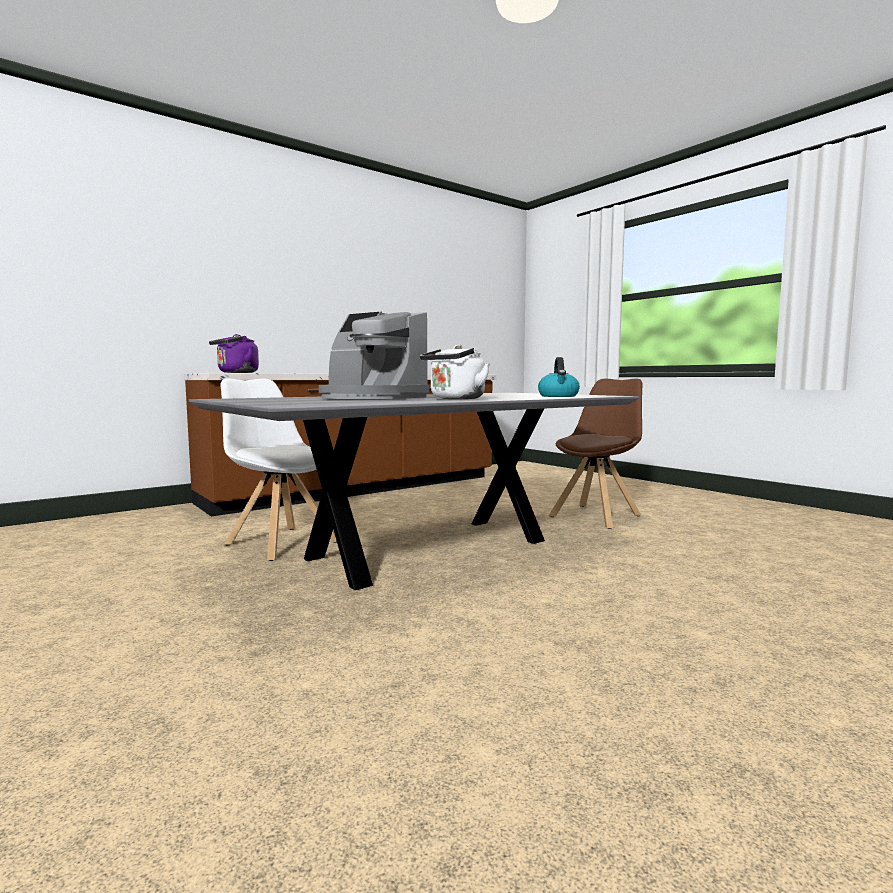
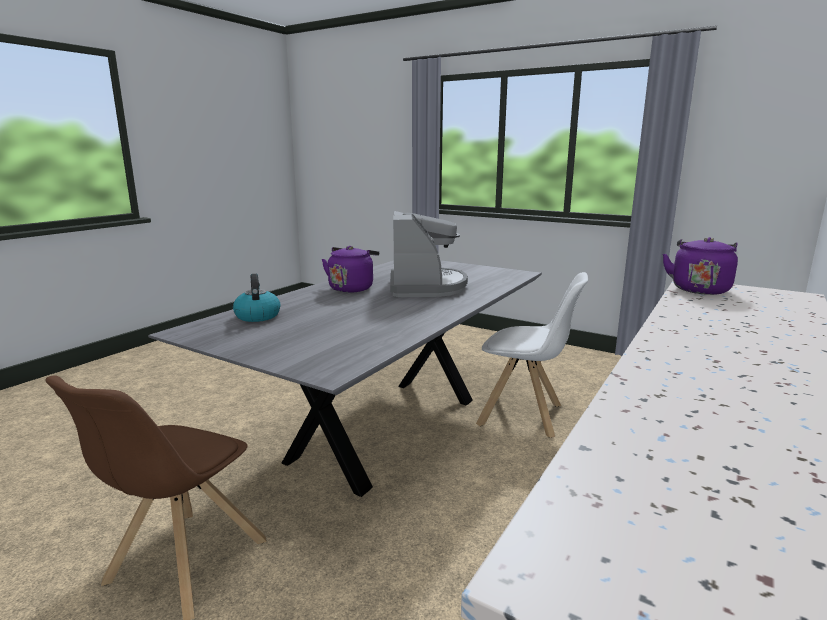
camera: 160 degrees right, 10 degrees up
coffee machine [319,312,429,399] -> coffee machine turned 75 degrees clockwise [390,211,468,297]
white kettle [420,345,490,399] -> purple kettle [322,246,379,293]

